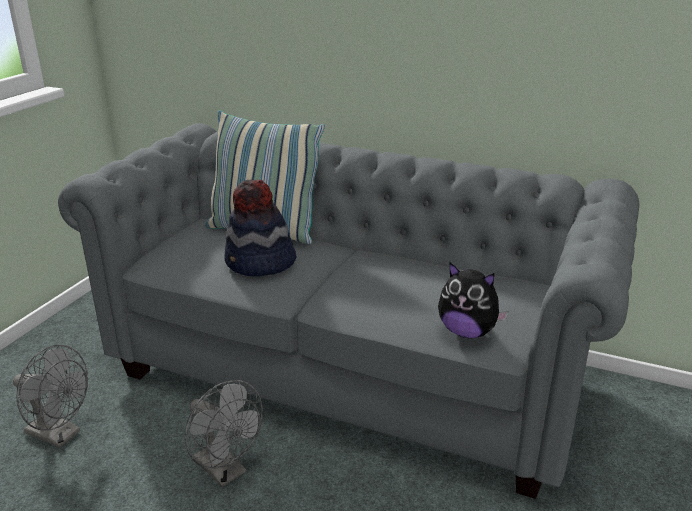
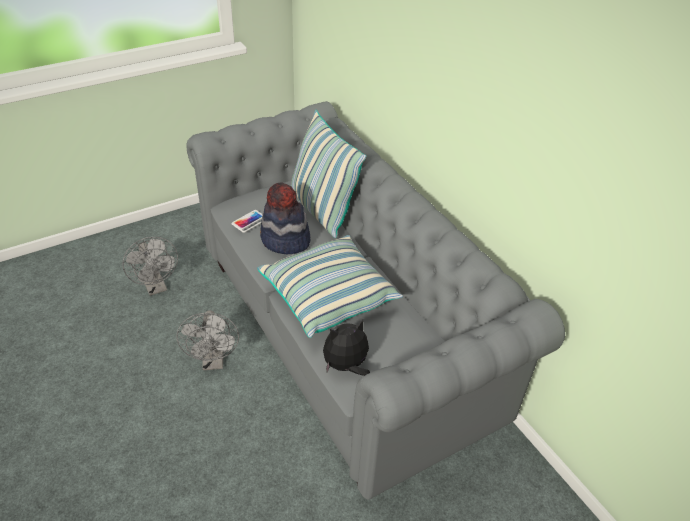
camera: 35 degrees right, 15 degrees up
plush toy [438,263,509,338] -> plush toy turned 90 degrees clockwise [323,320,370,376]
none -> phone [231,210,263,233]
none -> pillow [257,235,403,338]

